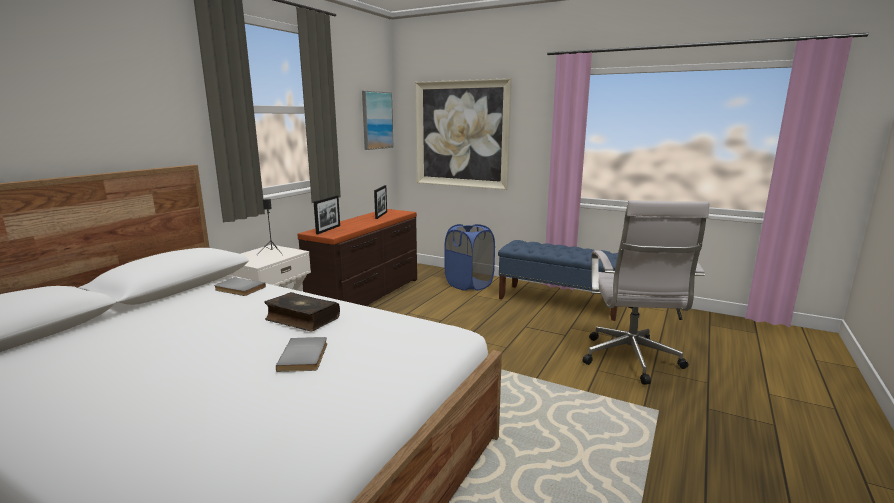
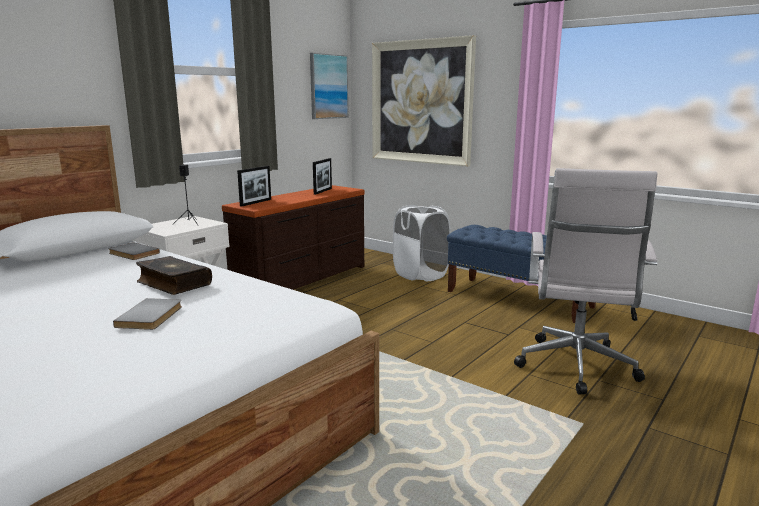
camera: 10 degrees right, 0 degrees up
blue laundry basket [444,224,495,291] -> white laundry basket [393,205,451,281]

